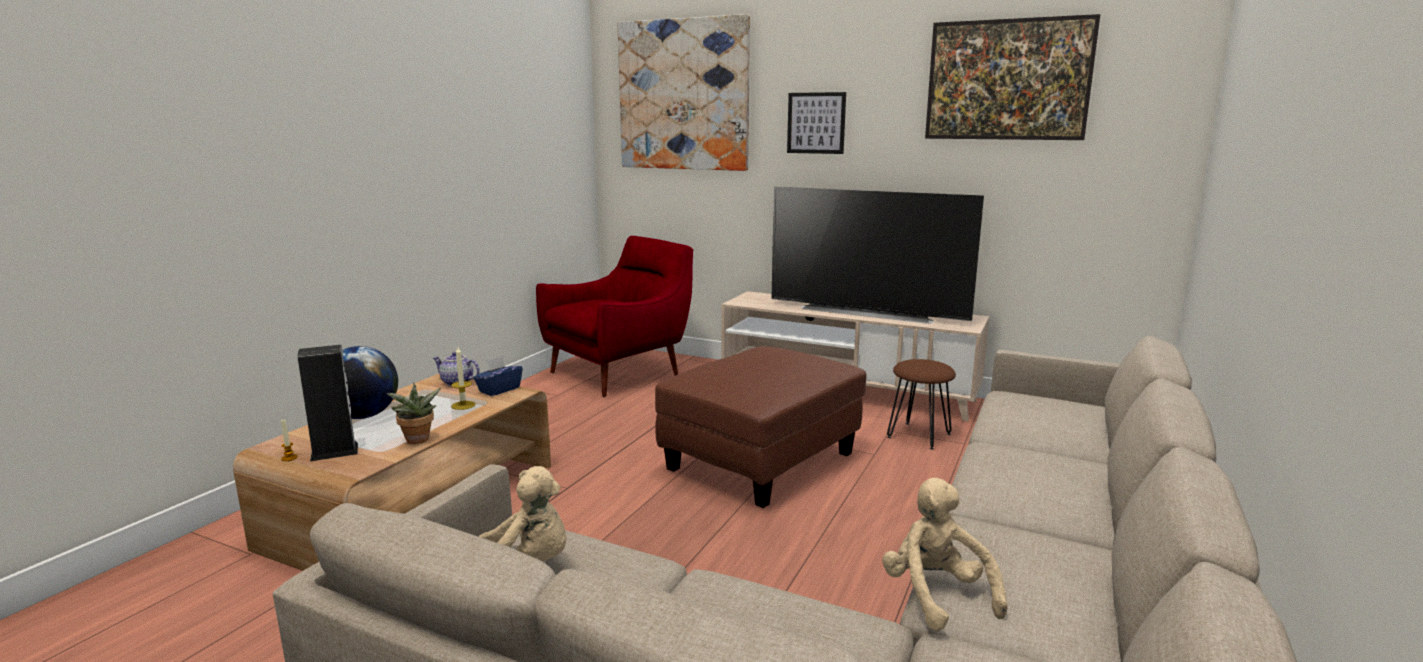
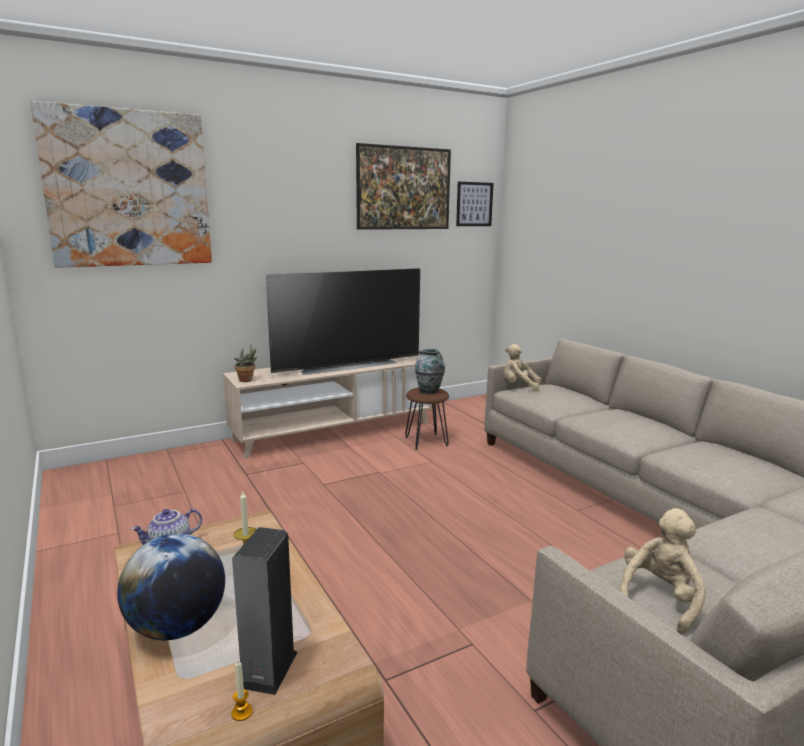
camera: 55 degrees left, 0 degrees up
potted plant [386,382,441,444] -> potted plant moved to [234,345,258,382]
blue tissue box [474,356,523,396] -> none
red armchair [536,236,693,397] -> none
brown ottoman [655,346,867,508] -> none
picture [787,92,846,154] -> picture moved to [456,182,493,226]
beige plush toy [882,478,1007,631] -> beige plush toy moved to [504,344,541,391]
none -> vase [415,349,445,394]

